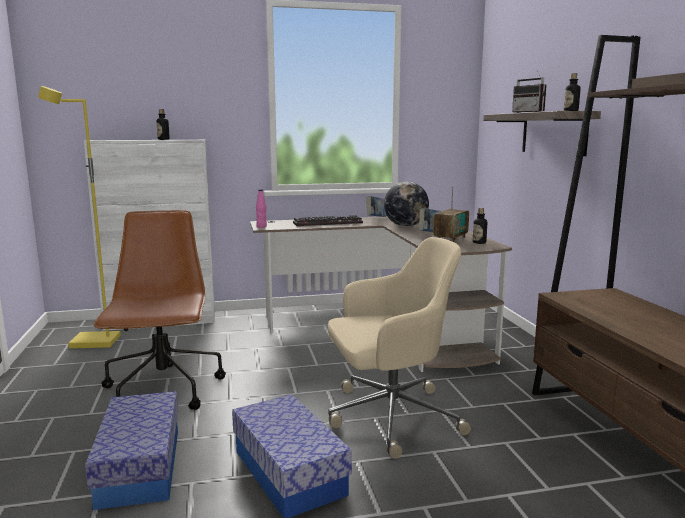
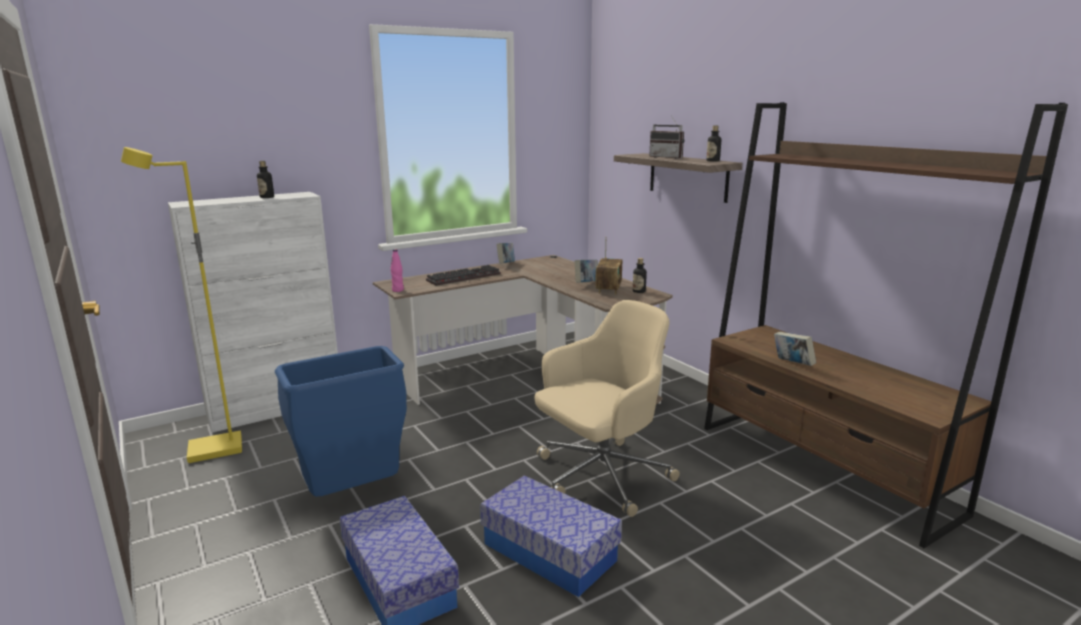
camera: 20 degrees left, 5 degrees up
brown office chair [94,210,226,410] -> blue trash can [275,346,407,496]
globe [384,181,429,227] -> none
none -> book [774,332,816,366]

